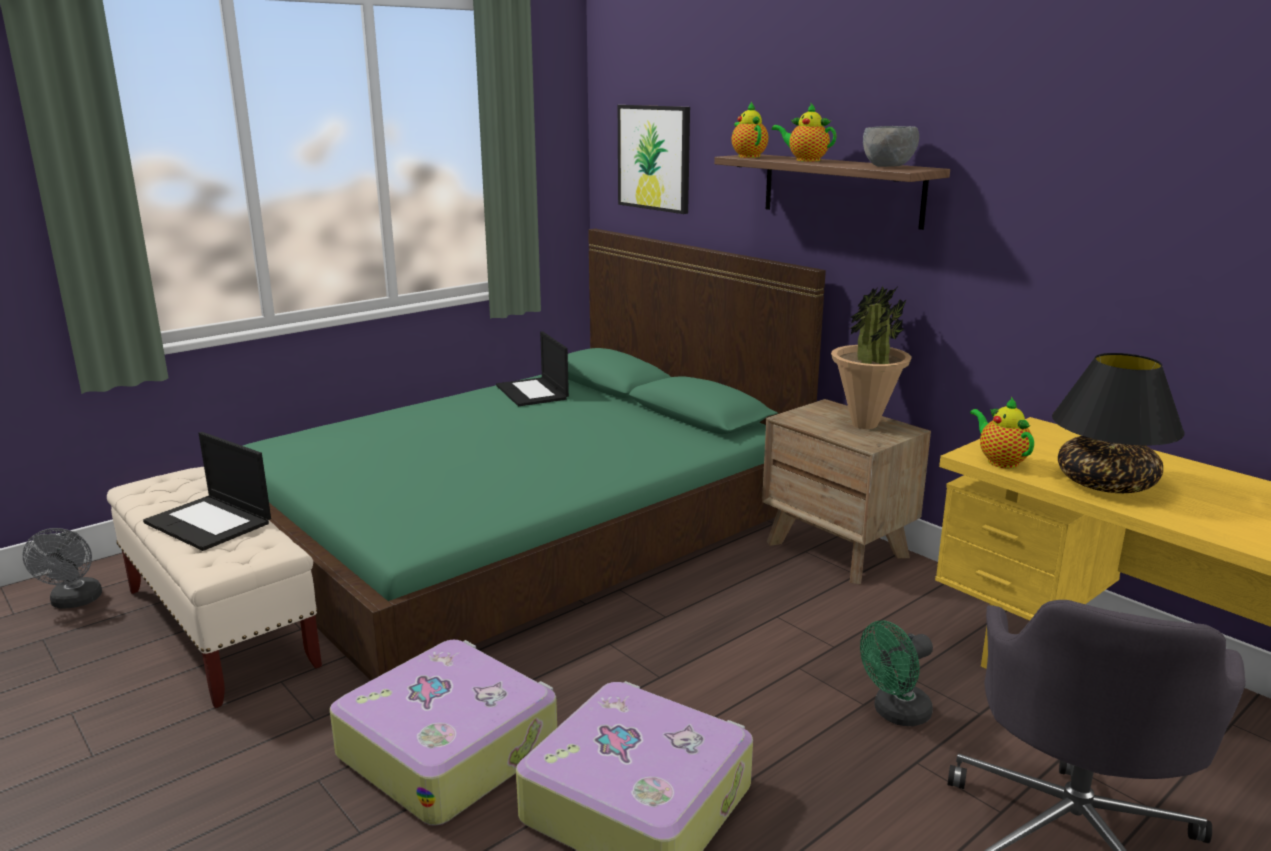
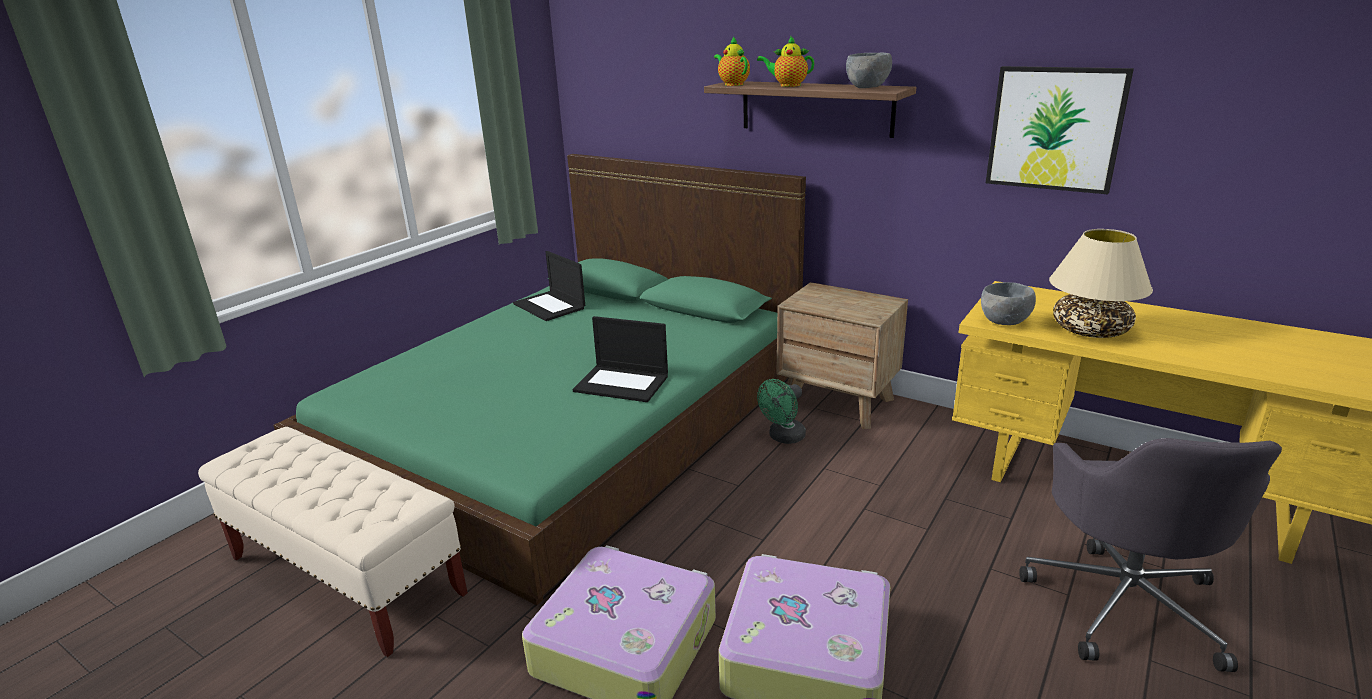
camera: 15 degrees left, 5 degrees up
grey fan [22,528,102,609] -> none
laptop [143,432,271,551] -> laptop moved to [573,316,668,402]
picture [618,105,690,214] -> picture moved to [986,66,1134,194]
potted plant [831,286,912,429] -> none
green fan [860,621,933,726] -> green fan moved to [757,379,806,444]
teapot [970,397,1034,469] -> grey bowl [981,282,1036,325]
black table lamp [1052,353,1185,493] -> beige table lamp [1049,229,1153,338]

